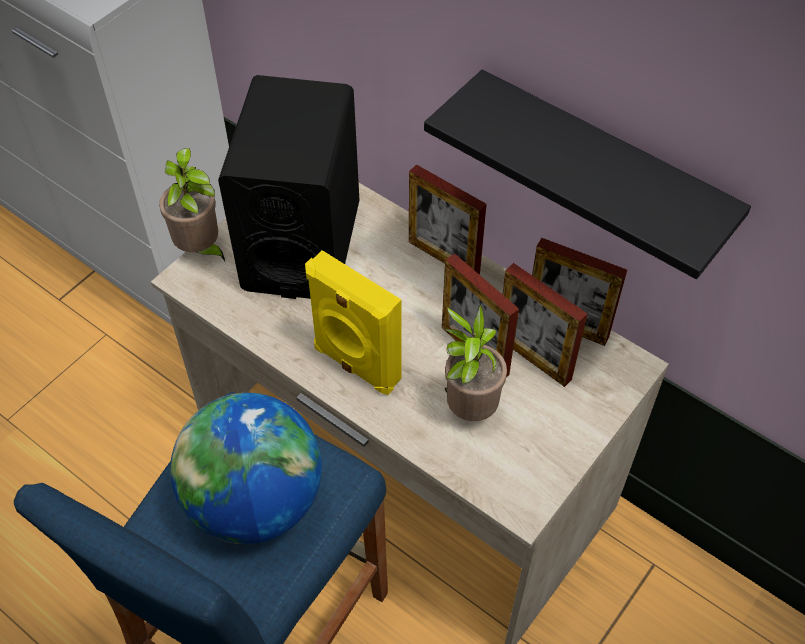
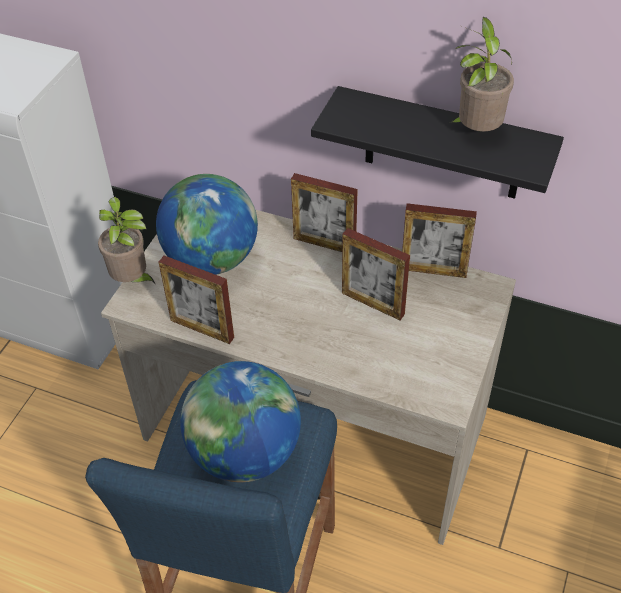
camera: 15 degrees left, 5 degrees down
black speaker [218,75,359,299] -> globe [156,174,258,275]
yellow speaker [305,250,402,395] -> none
potted plant [445,304,507,421] -> potted plant moved to [450,17,514,132]
picture frame [502,263,587,387] -> picture frame moved to [159,256,234,344]

